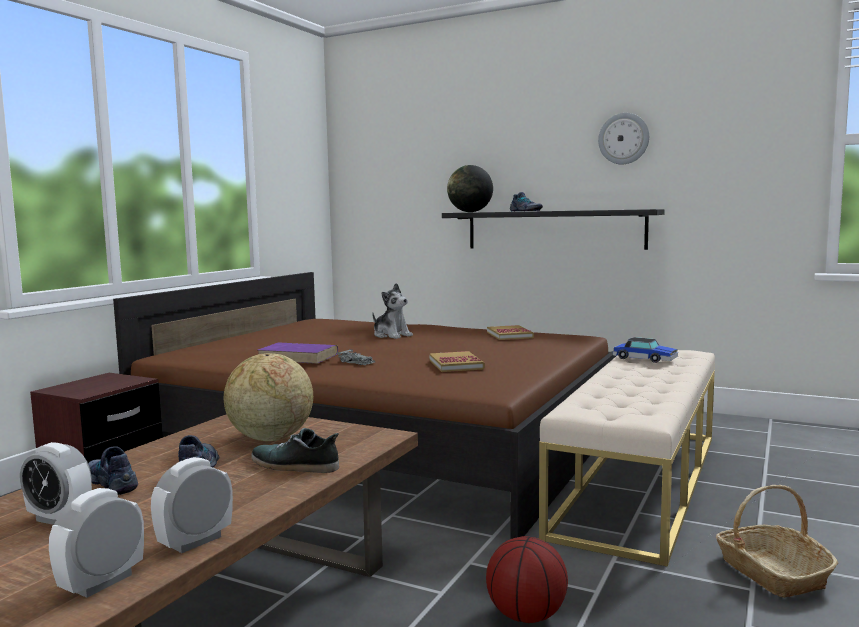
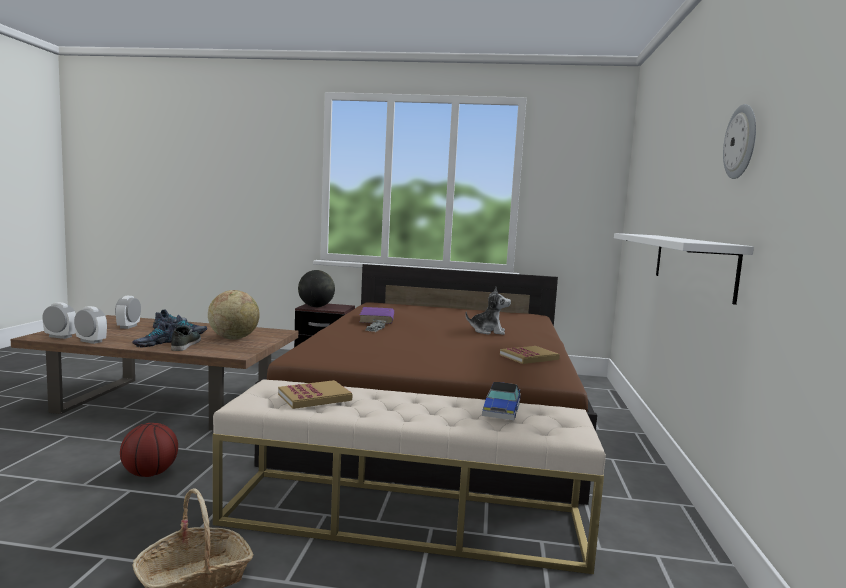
camera: 70 degrees right, 0 degrees up
plush toy [372,283,413,339] -> plush toy turned 105 degrees counterclockwise [465,286,511,335]
book [429,351,485,372] -> book moved to [278,380,352,409]
black shelf [442,209,665,250] -> white shelf [614,233,754,305]
globe [447,165,493,212] -> globe moved to [298,270,335,307]
shoe [510,192,543,211] -> shoe moved to [132,322,173,348]

